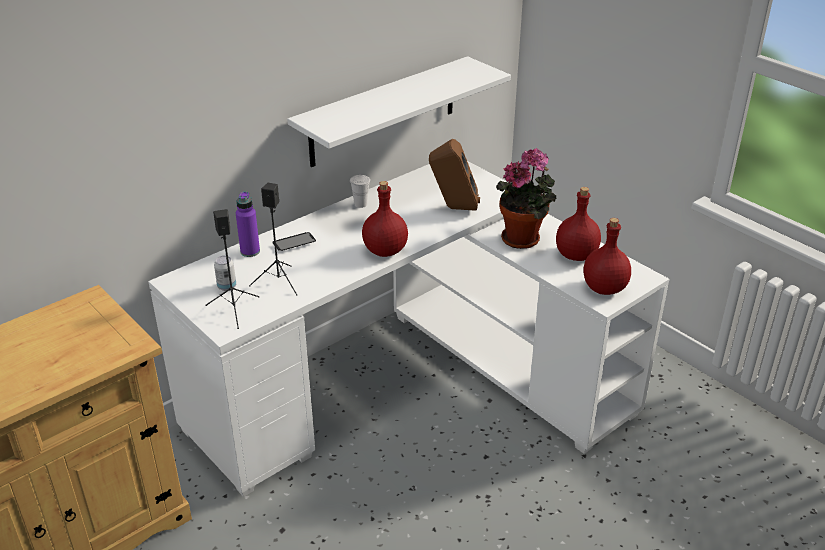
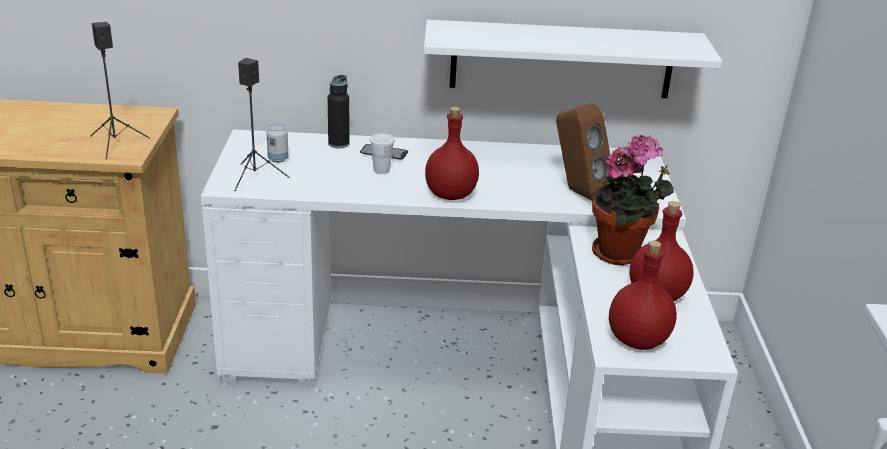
camera: 40 degrees right, 5 degrees down
purple bottle [236,191,260,257] -> black bottle [328,75,350,148]
black speaker [249,183,298,296] -> black speaker moved to [90,22,150,159]
white cup [350,175,370,208] -> white cup moved to [370,134,395,174]

